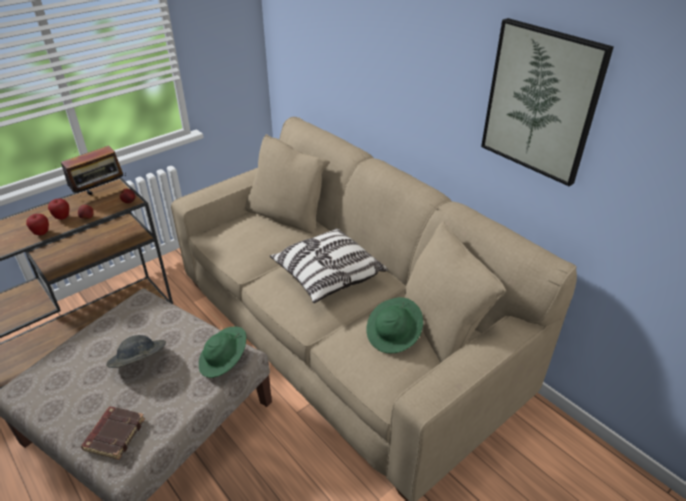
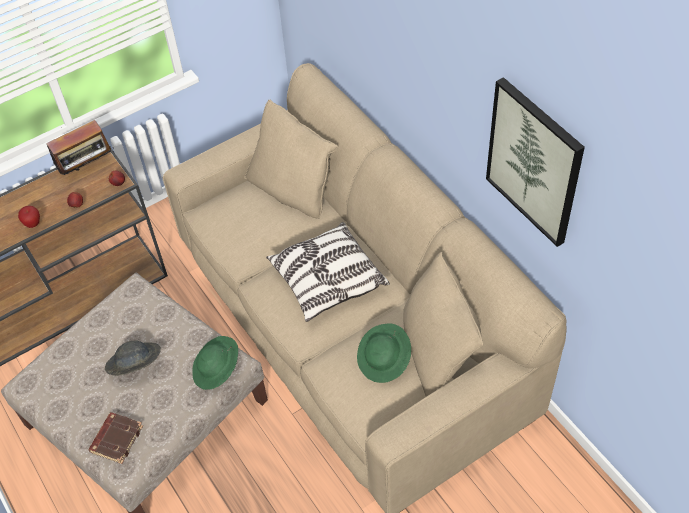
camera: 10 degrees right, 15 degrees up
apple [48,199,70,220] -> none

